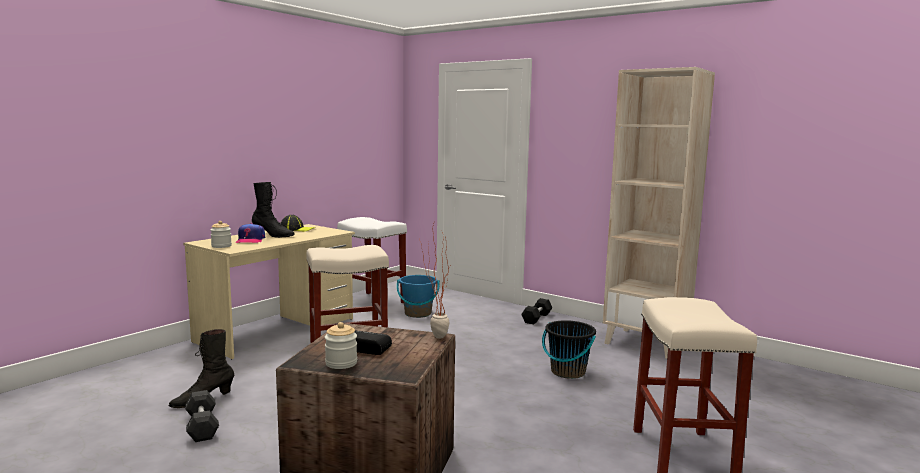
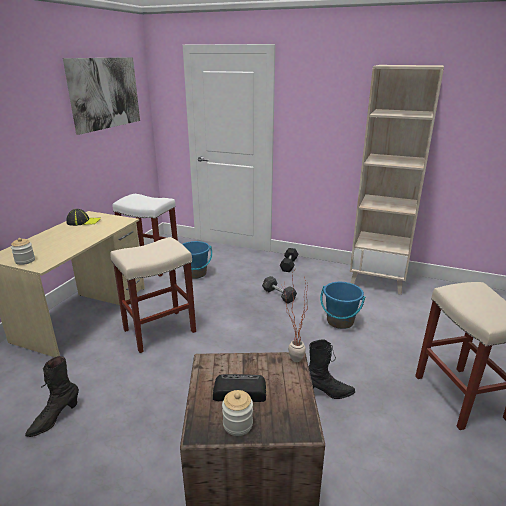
camera: 15 degrees left, 15 degrees up
grey dumbbell [185,390,219,442] -> grey dumbbell moved to [262,276,297,303]
cap [236,223,265,243] -> none
black boot [252,182,295,238] -> black boot moved to [309,340,355,399]
black bucket [542,320,596,379] -> blue bucket [320,282,365,329]
none -> picture [63,57,140,135]

